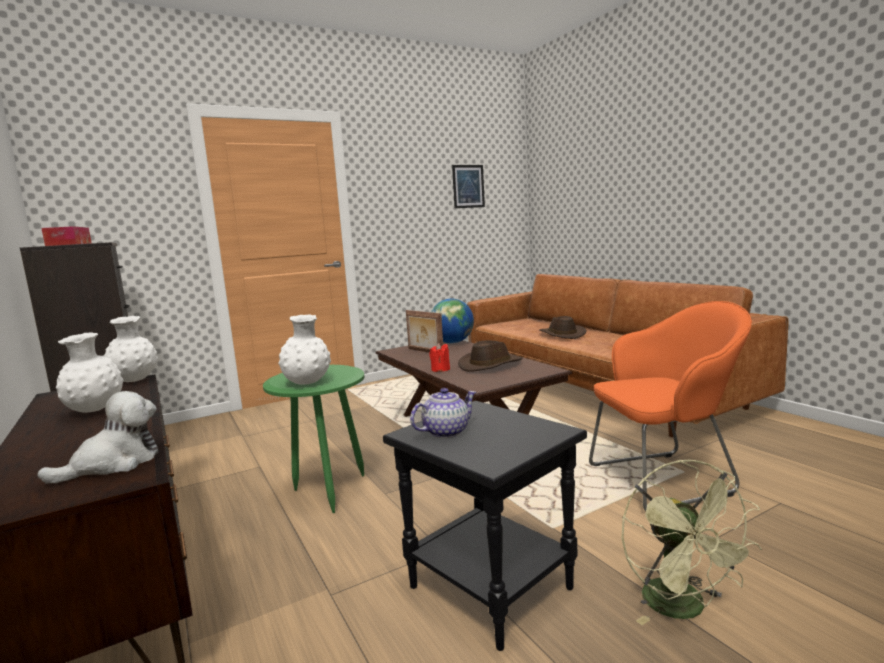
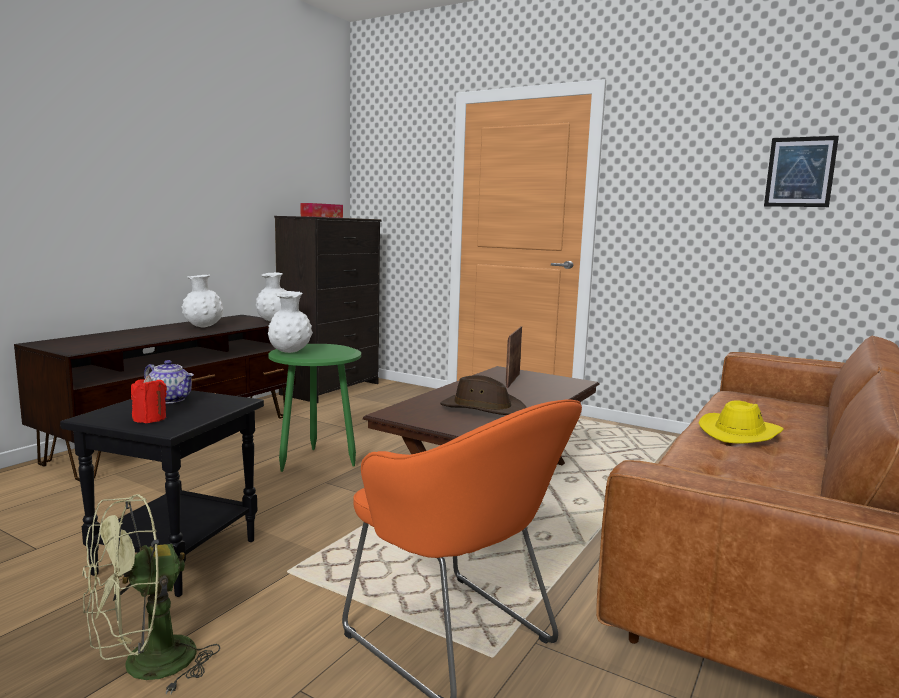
camera: 60 degrees right, 0 degrees up
plush toy [37,391,159,484] -> none
red candle [429,343,450,372] -> red candle moved to [131,375,167,423]
globe [431,298,474,343] -> none
brown hat [540,316,587,339] -> yellow hat [699,400,784,444]

